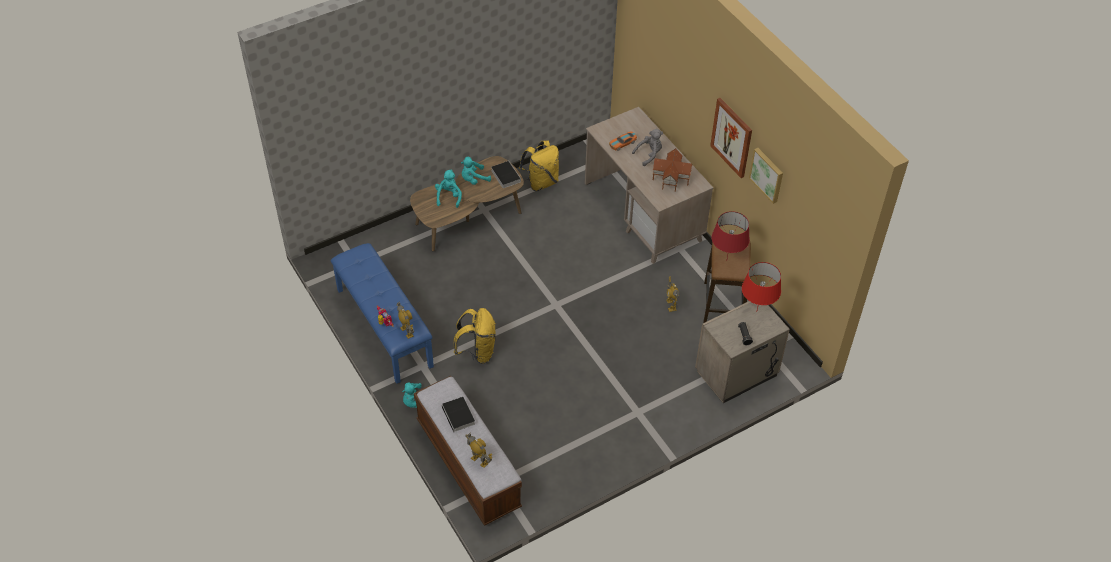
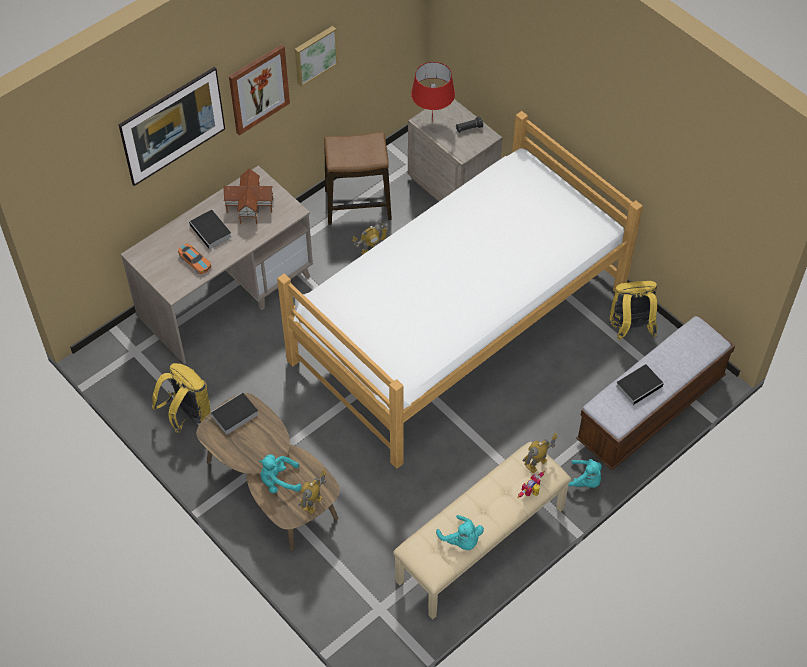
camera: 100 degrees left, 5 degrees up
blue bench [331,243,434,384] -> beige bench [393,442,571,620]
yellow backpack [454,308,496,364] -> yellow backpack moved to [609,281,657,340]
turquoise plush toy [461,157,491,185] -> turquoise plush toy moved to [436,515,484,550]
toy robot [465,433,492,468] -> toy robot moved to [299,469,326,514]
grey plush toy [632,129,663,166] -> book [189,210,232,253]
red table lamp [712,211,750,258] -> none
none -> picture [118,67,225,186]
none -> bed [277,111,643,469]

